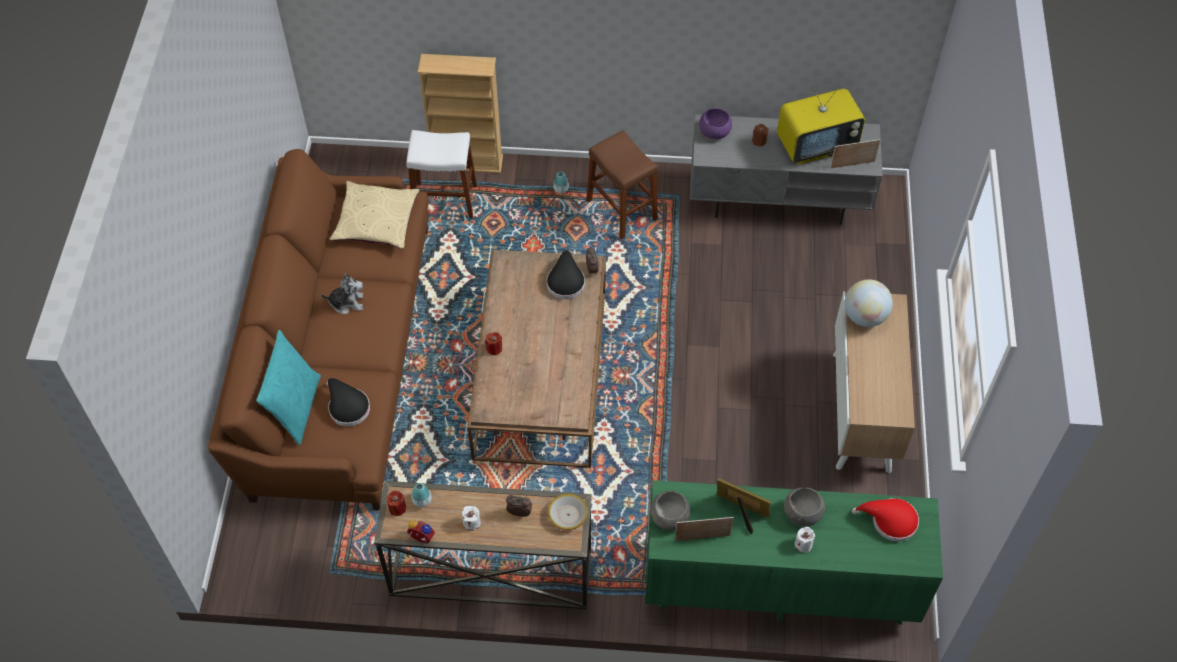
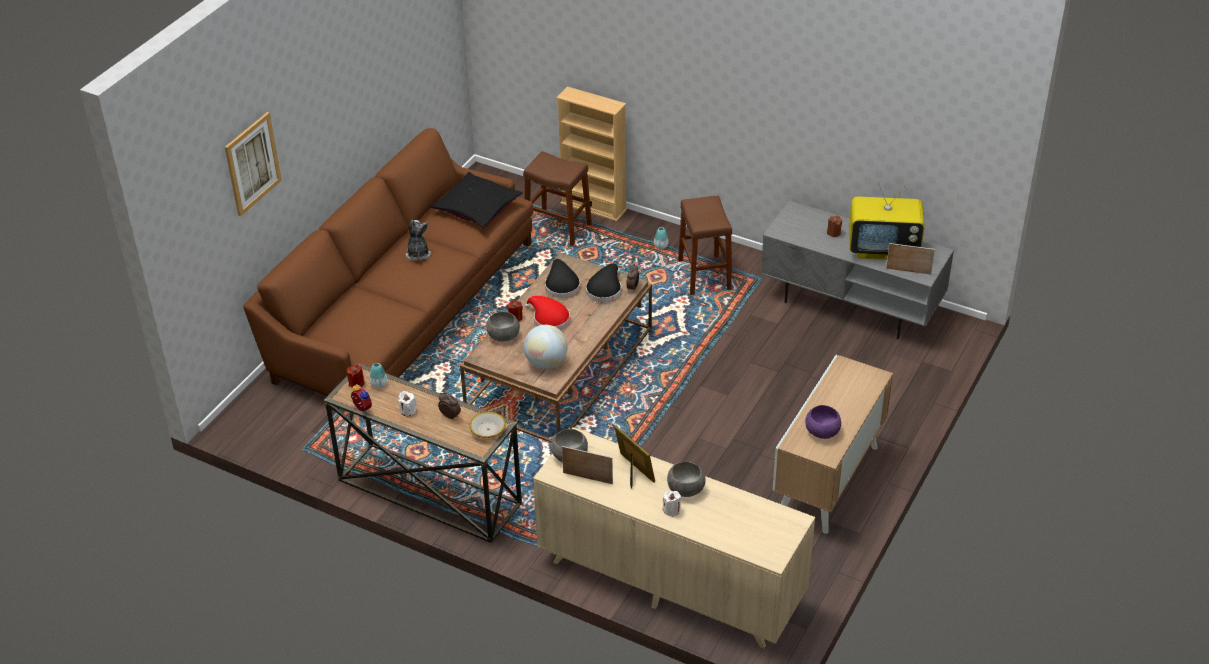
camera: 25 degrees right, 15 degrees down
turquoise pillow [256,330,321,445] -> none
plush toy [321,274,363,314] -> plush toy turned 120 degrees counterclockwise [406,220,431,261]
black hat [326,378,370,426] -> black hat moved to [545,259,580,298]
beige pillow [329,181,419,249] -> black pillow [430,172,523,228]
white stool [406,130,477,218] -> brown stool [523,151,592,246]
green dresser [645,480,943,624] -> beige dresser [533,427,815,648]
purple bowl [699,108,732,139] -> purple bowl moved to [805,405,841,439]
globe [844,279,893,327] -> globe moved to [524,325,568,369]
red hat [852,498,919,542] -> red hat moved to [525,296,570,330]
none -> picture [225,112,282,216]
none -> grey bowl [486,312,520,342]

